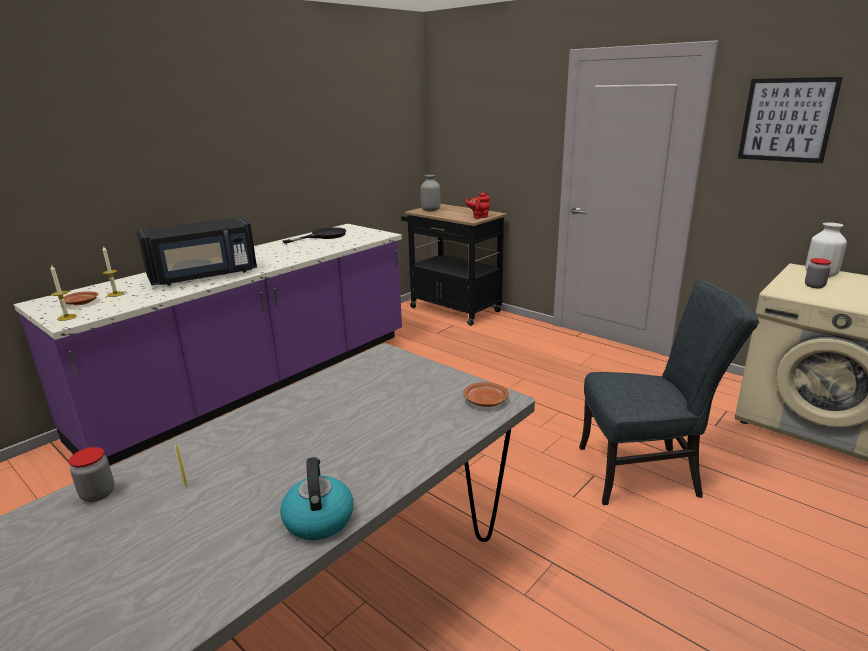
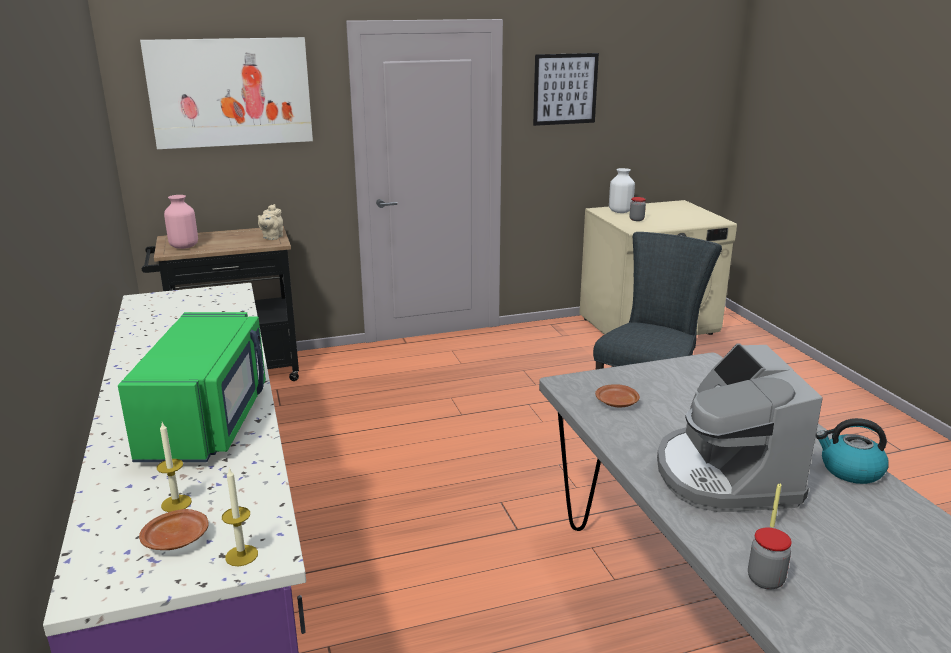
camera: 60 degrees left, 0 degrees up
black microwave [137,217,257,286] -> green microwave [118,312,266,462]
black frying pan [283,227,346,244] -> none
grey vase [421,175,441,211] -> pink vase [164,195,198,249]
brown plate [463,382,509,407] -> brown plate moved to [595,384,640,407]
red teapot [466,193,490,219] -> beige teapot [258,204,283,240]
none -> picture [140,37,313,149]
none -> coffee machine [657,344,823,512]

